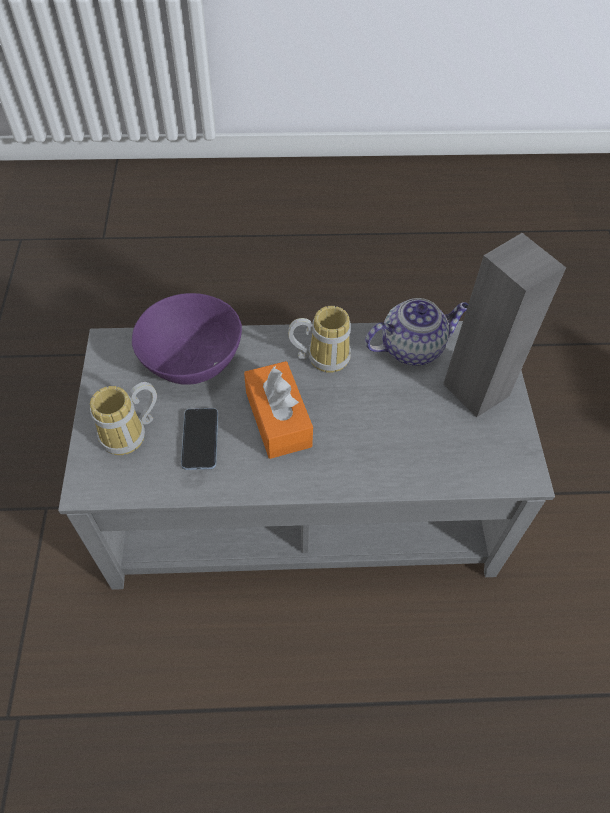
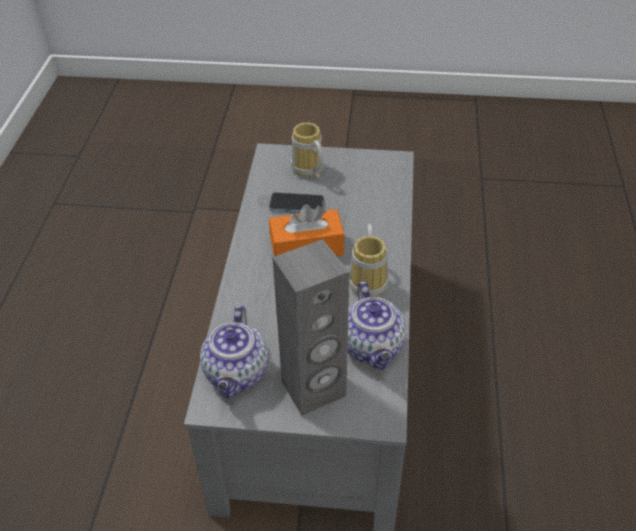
camera: 100 degrees right, 10 degrees down
purple bowl [132,293,242,385] -> none
none -> teapot [200,305,269,399]

